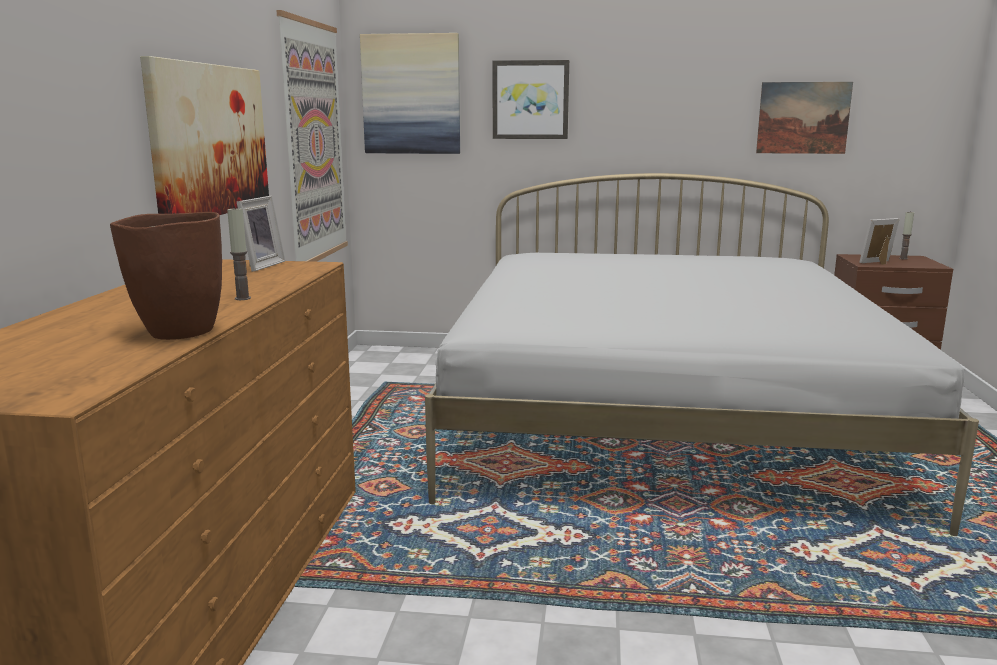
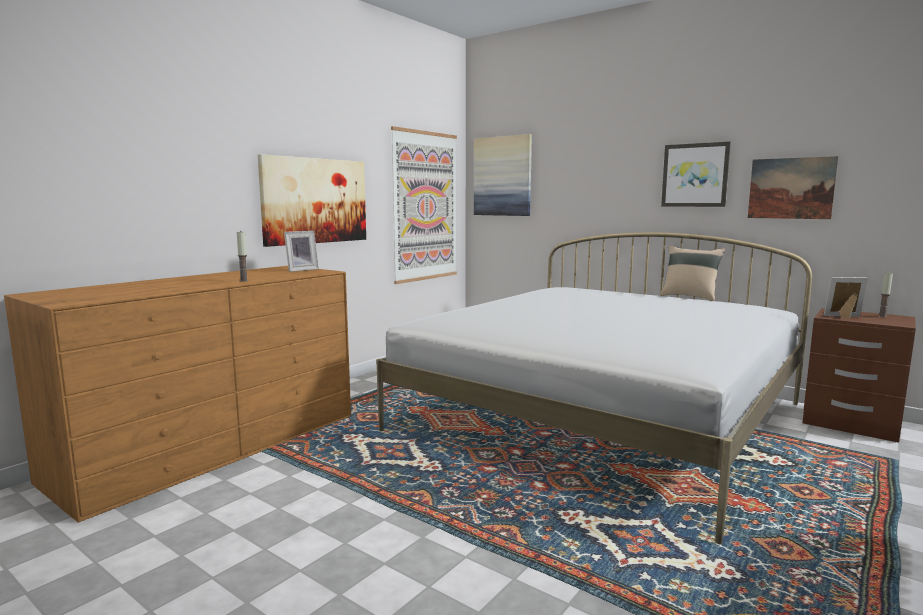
camera: 30 degrees right, 5 degrees down
brown vase [110,212,222,340] -> none
picture [493,60,569,139] -> picture moved to [661,141,731,207]
none -> beige pillow [660,246,725,301]

